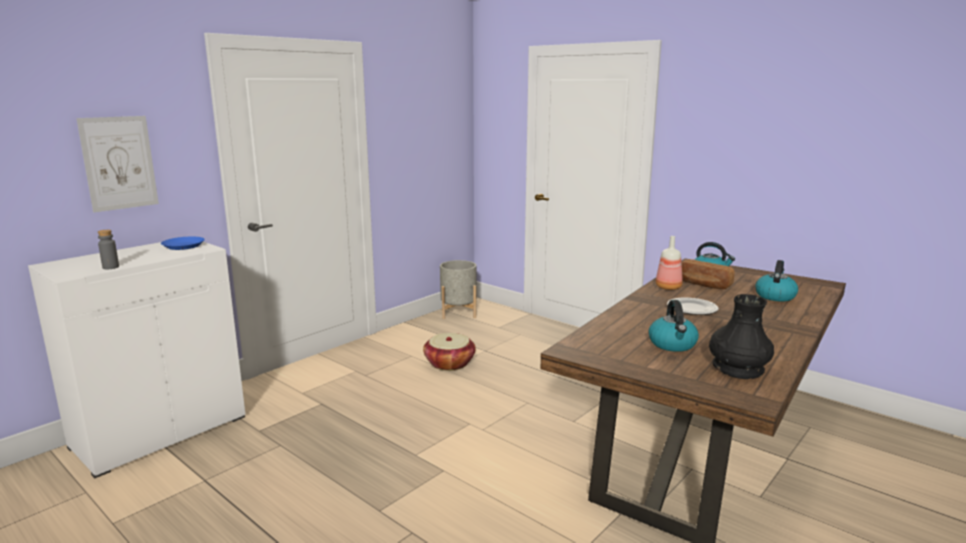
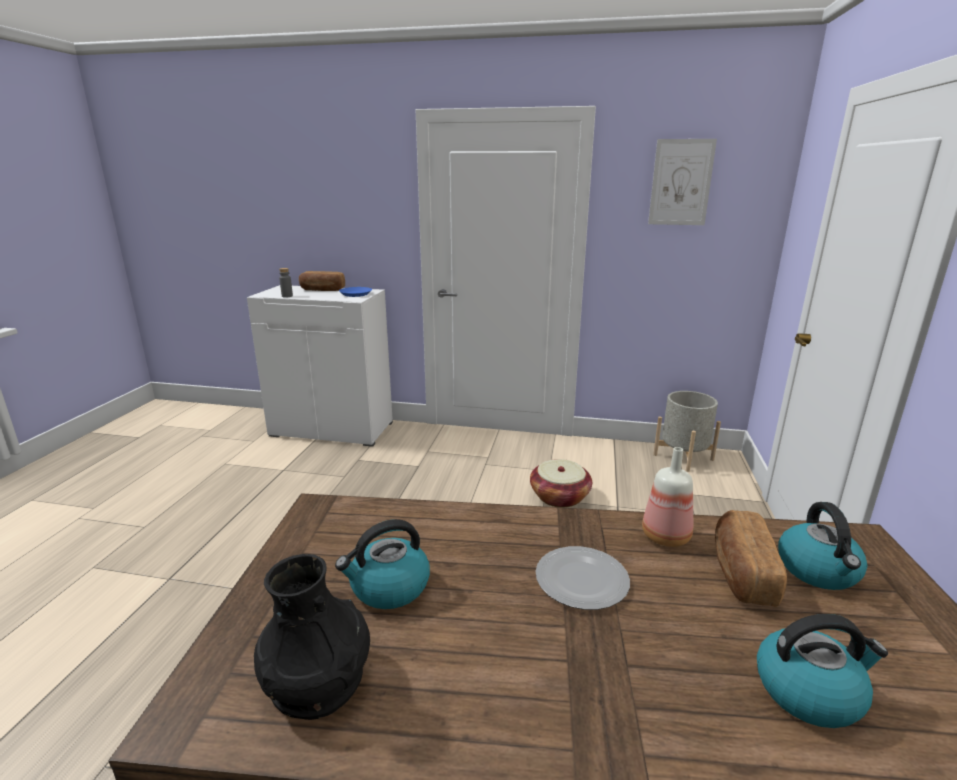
camera: 60 degrees right, 5 degrees up
picture [76,116,159,212] -> picture moved to [648,139,717,225]
none -> bread [299,271,345,291]

